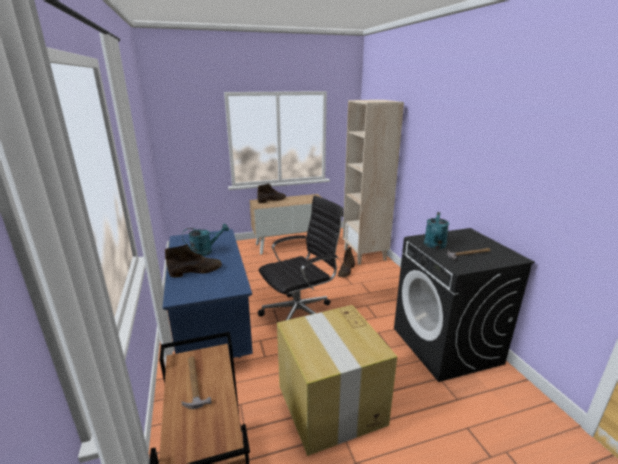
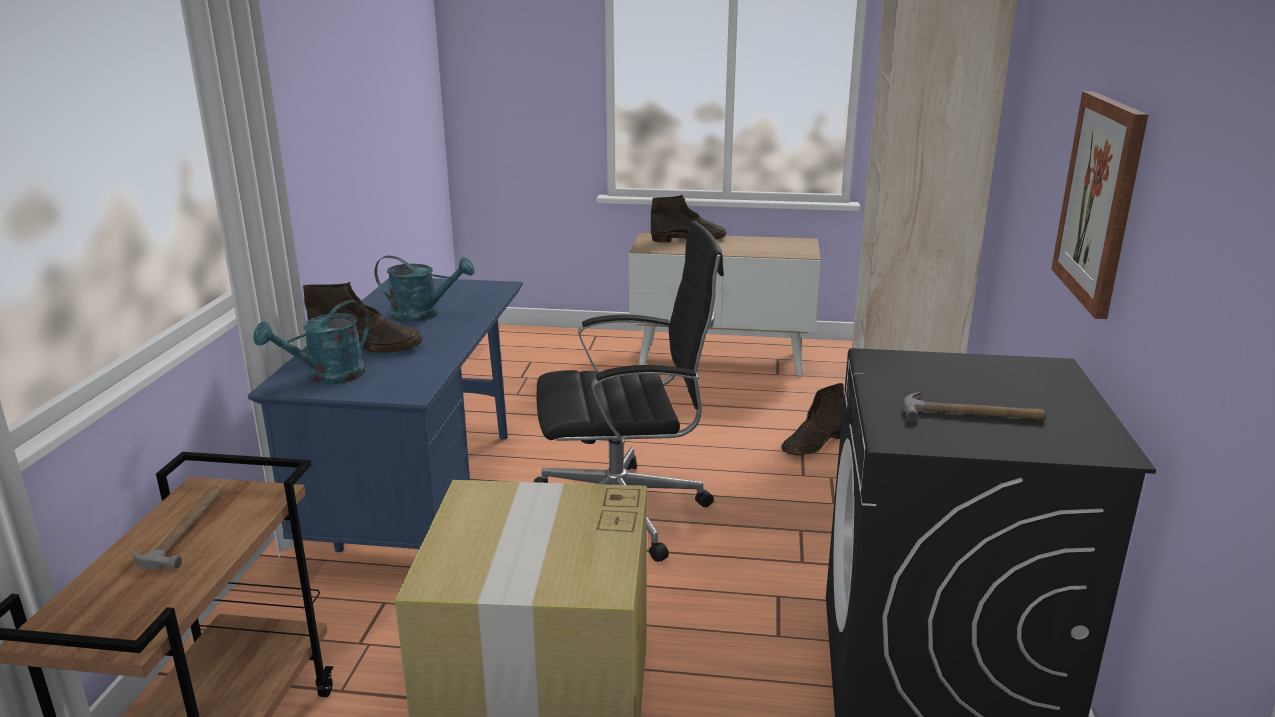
camera: 25 degrees right, 0 degrees up
turquoise watering can [424,212,449,249] -> turquoise watering can moved to [253,300,370,384]
none -> picture [1051,91,1148,319]

